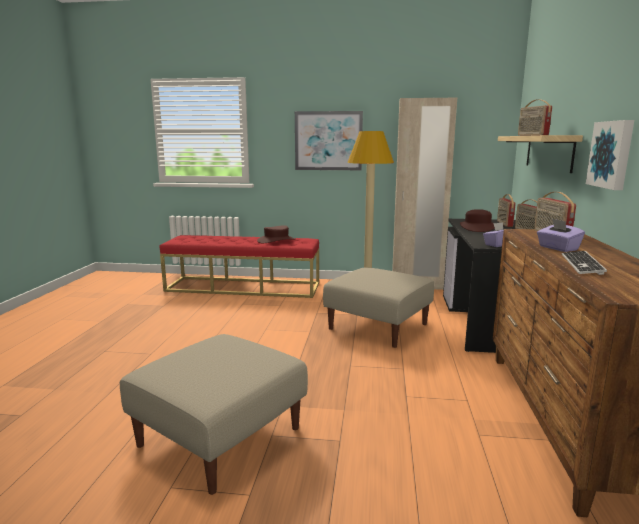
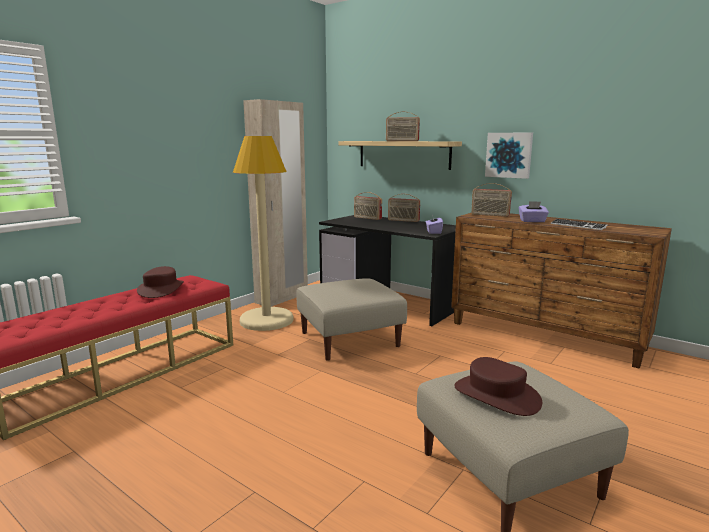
camera: 60 degrees left, 0 degrees up
picture [295,111,363,170] -> none
brown hat [460,209,495,232] -> brown hat moved to [454,357,542,416]

